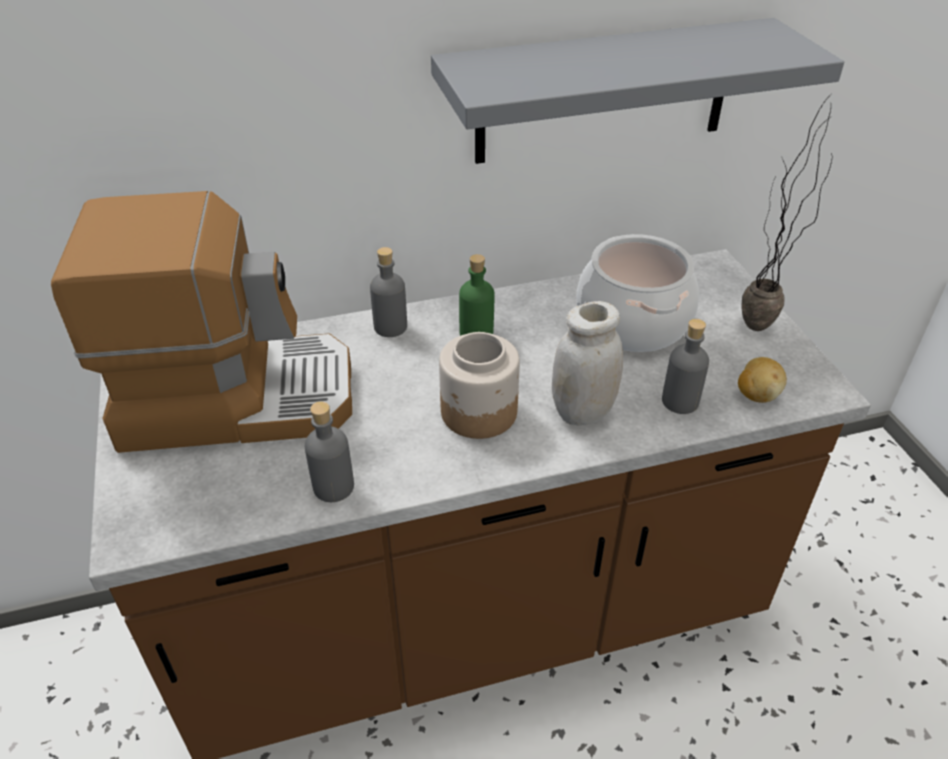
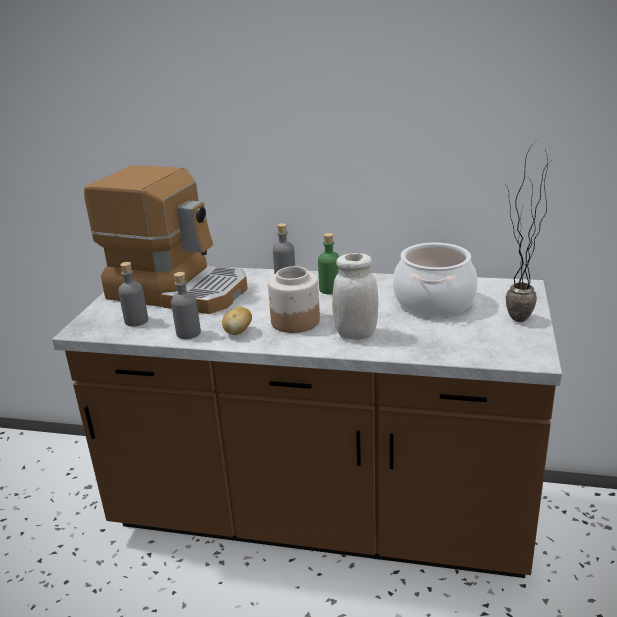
camera: 30 degrees right, 15 degrees down
grey shelf [431,18,844,164] -> none
grey bottle [662,319,709,414] -> grey bottle moved to [118,262,148,327]
potato [738,357,787,403] -> potato moved to [222,307,252,335]

